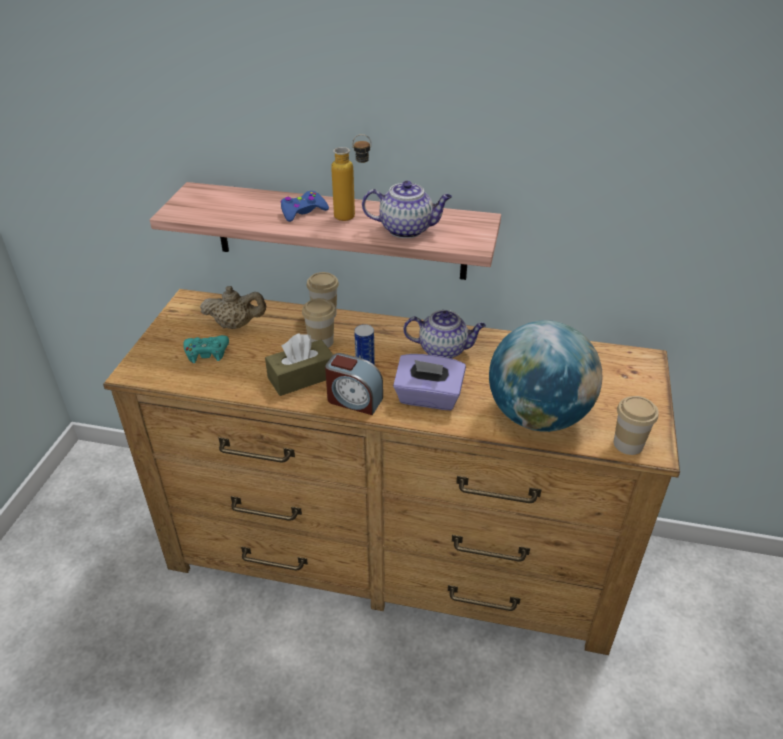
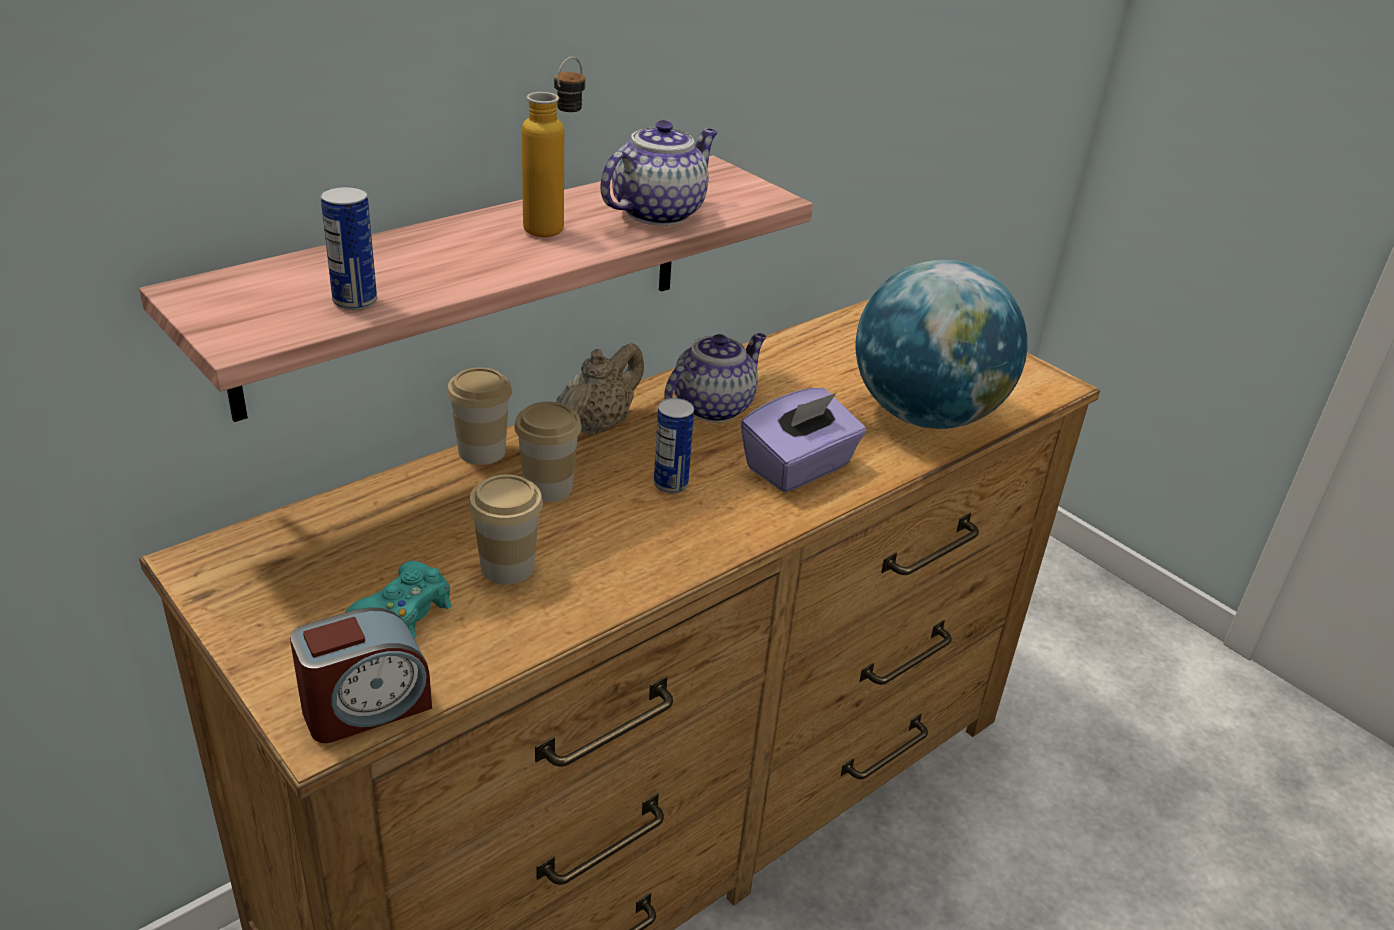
camera: 55 degrees left, 5 degrees down
beige teapot [200,286,266,329] -> beige teapot moved to [556,343,644,436]
brown tissue box [265,333,333,396] -> none
blue game controller [280,191,329,222] -> none
alarm clock [325,353,383,415] -> alarm clock moved to [290,608,432,743]
cup [614,396,659,455] -> cup moved to [469,475,543,585]
none -> can [320,186,377,310]

